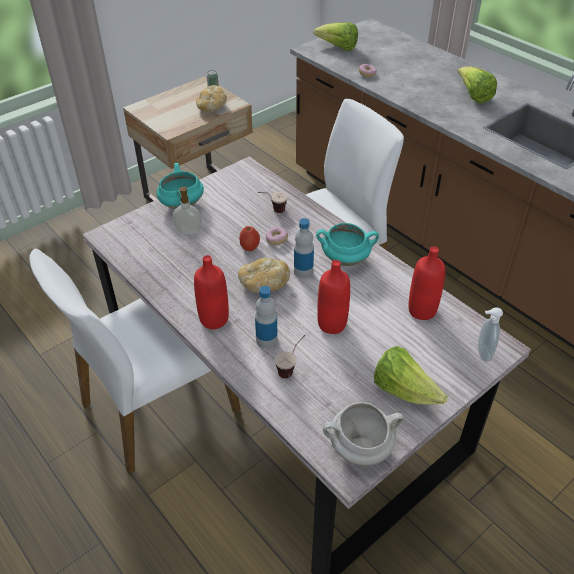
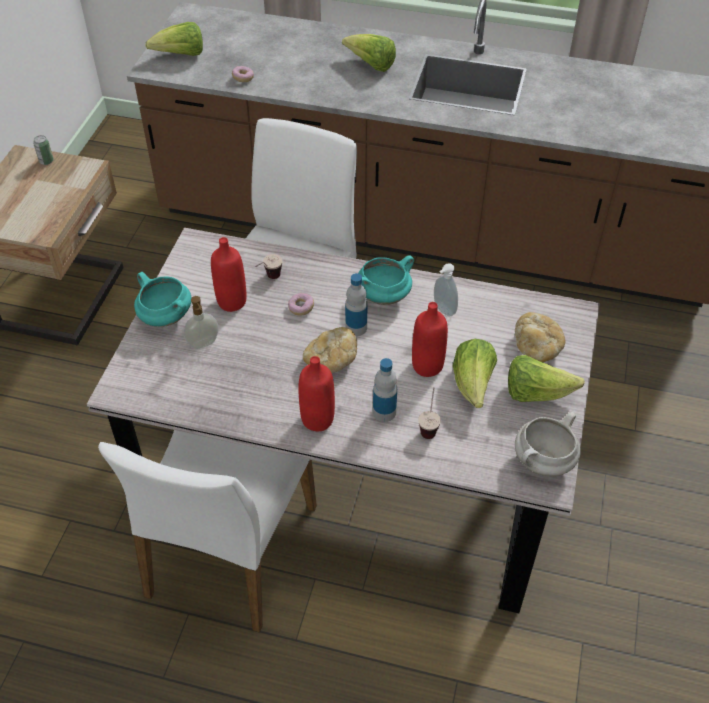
camera: 35 degrees left, 5 degrees up
bread [196,85,227,111] -> bread moved to [515,312,566,362]
apple [239,226,260,251] -> none
red bottle [409,247,445,320] -> red bottle moved to [211,237,247,312]
soap dispenser [478,307,503,362] -> soap dispenser moved to [434,263,458,316]
none -> lettuce [453,339,497,408]

